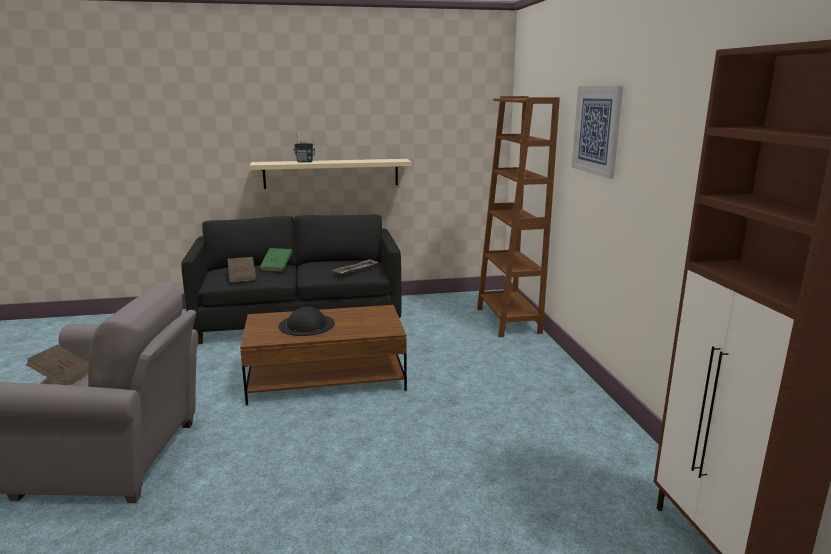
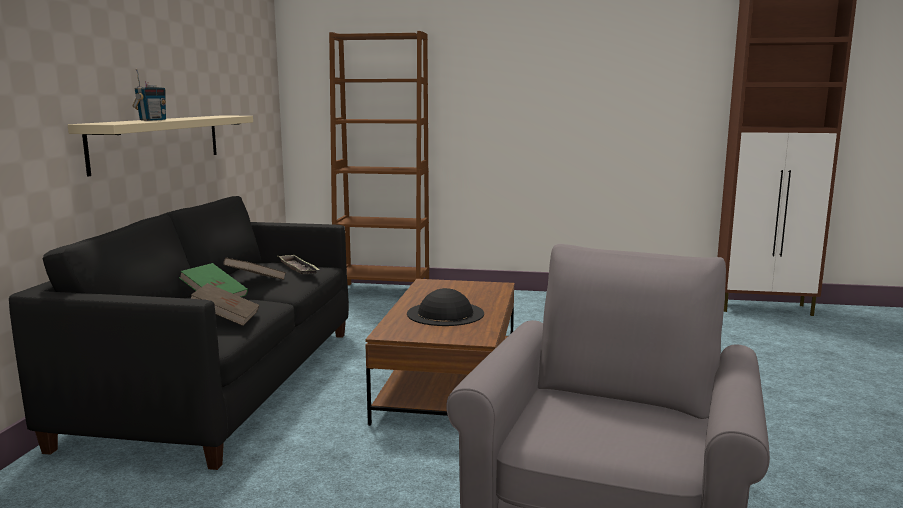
camera: 70 degrees left, 5 degrees down
brown book [26,345,88,385] -> brown book moved to [223,258,286,280]
picture [572,86,623,179] -> none

